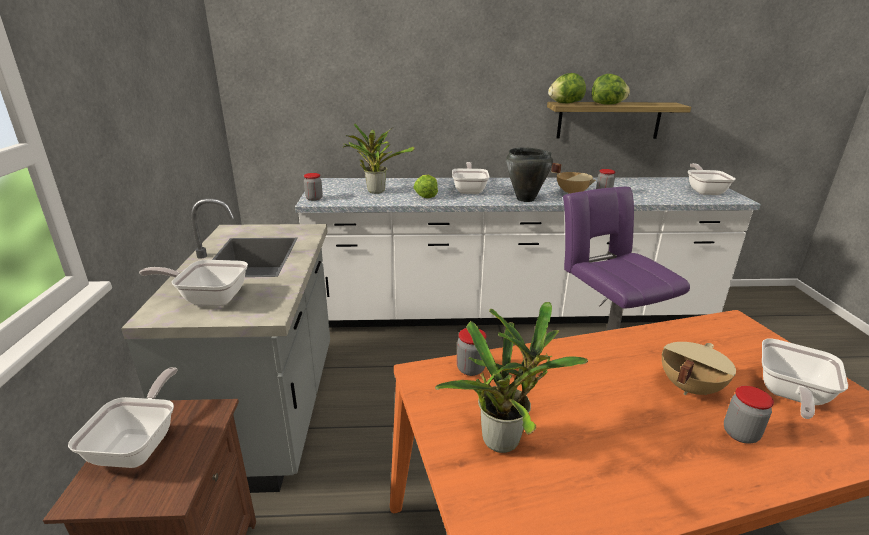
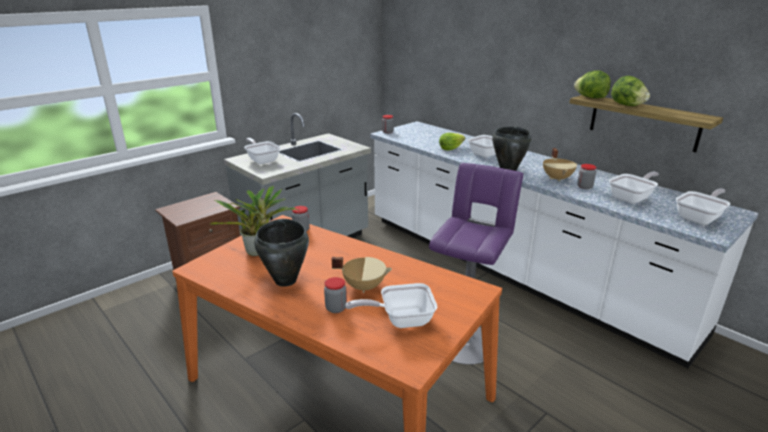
camera: 50 degrees right, 0 degrees up
frying pan [68,367,178,468] -> frying pan moved to [609,172,659,204]
potted plant [342,124,415,194] -> none
none -> black cooking pot [254,219,309,287]

